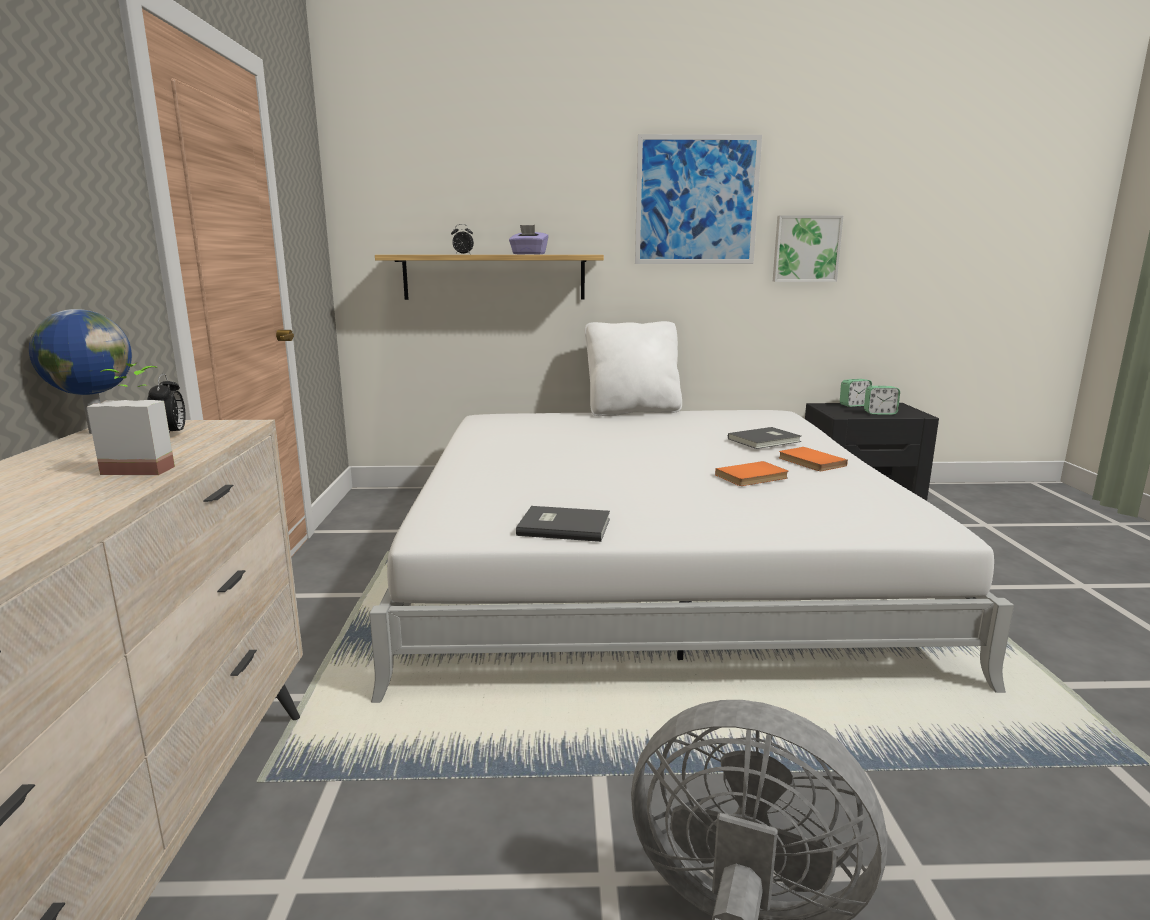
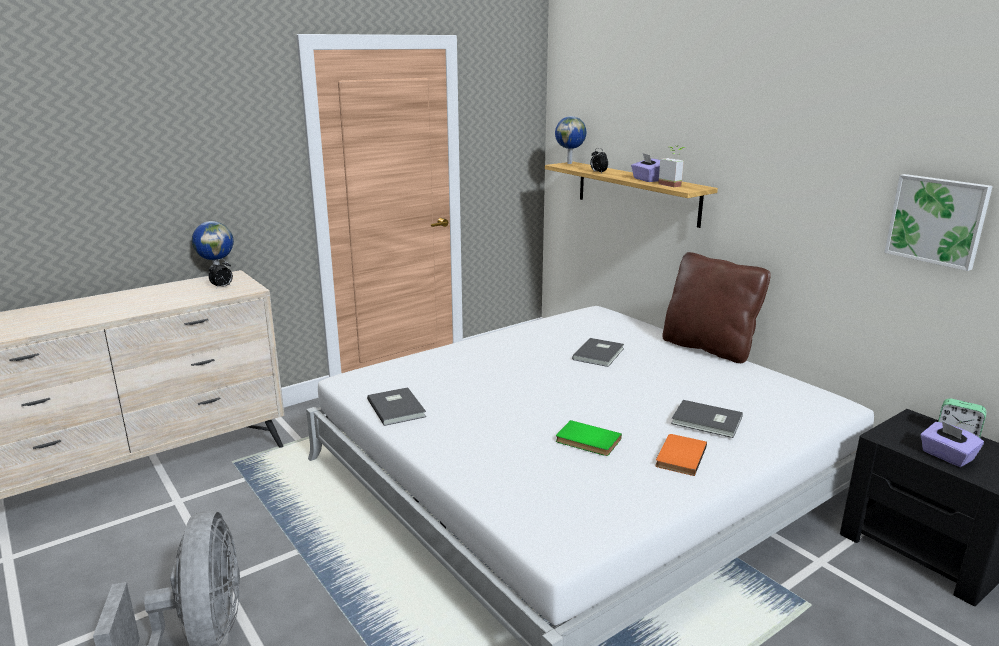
camera: 55 degrees right, 5 degrees up
potted plant [87,363,175,475] -> potted plant moved to [658,145,685,187]
white pillow [585,321,682,416] -> brown pillow [662,252,771,363]
picture [635,134,762,264] -> none
orange book [715,461,789,486] -> green book [556,420,622,456]
alarm clock [864,386,900,415] -> purple tissue box [920,421,984,467]
none -> globe [555,116,586,164]
none -> grey book [572,338,624,367]

